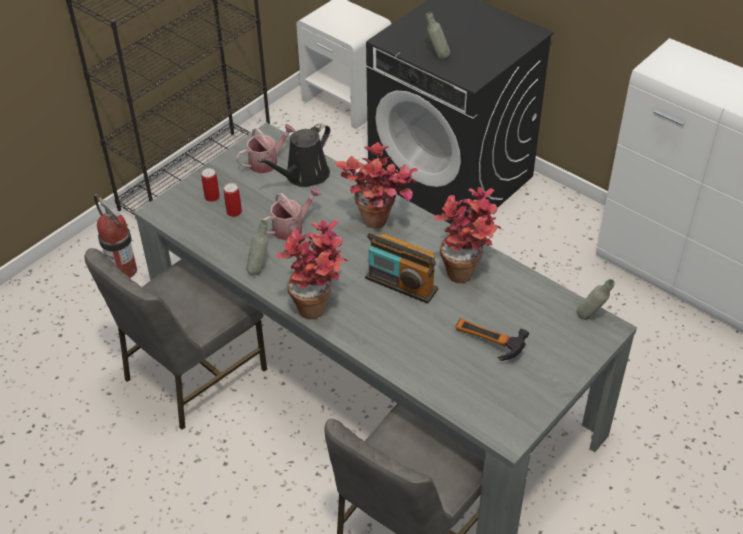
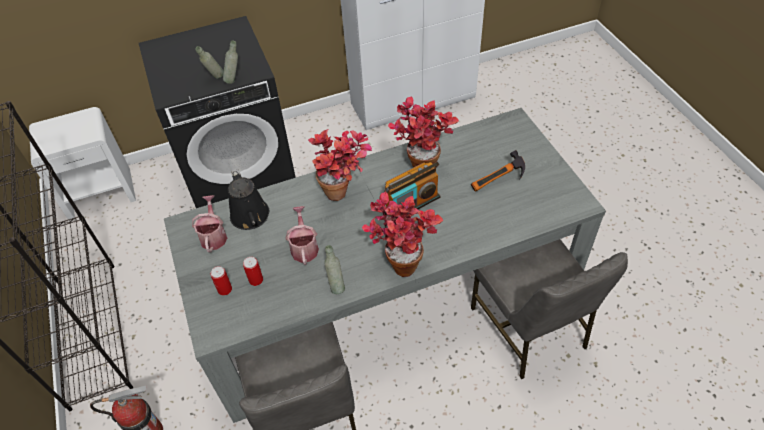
camera: 60 degrees left, 5 degrees up
grey bottle [577,279,615,320] -> grey bottle moved to [223,40,238,84]

